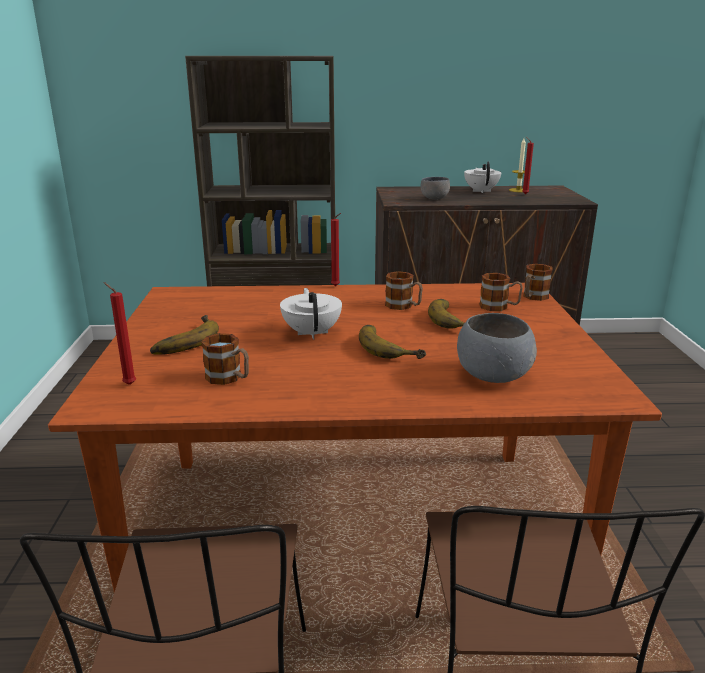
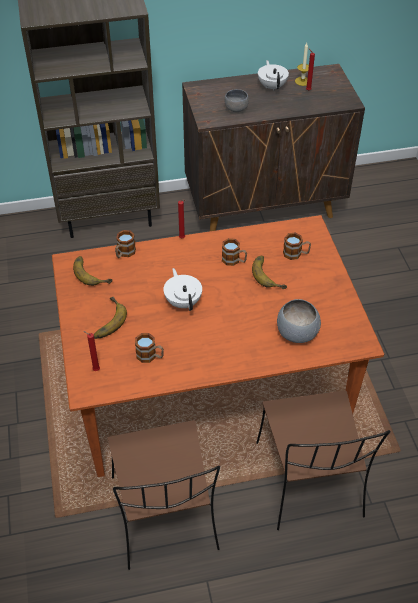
camera: 10 degrees left, 25 degrees up
banana [359,325,426,359] -> banana moved to [73,256,113,286]
mug [523,264,553,301] -> mug moved to [115,230,136,258]

